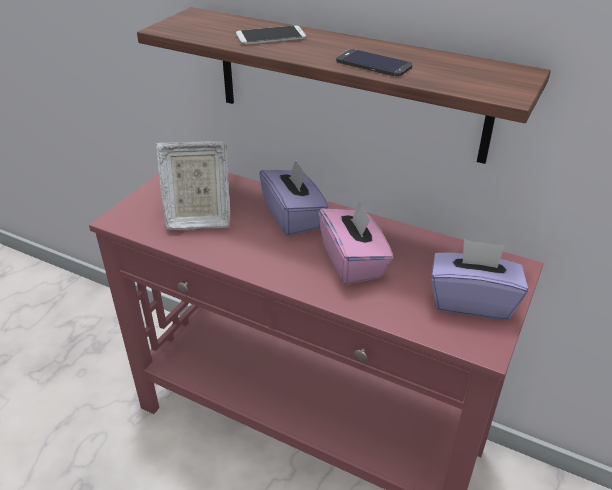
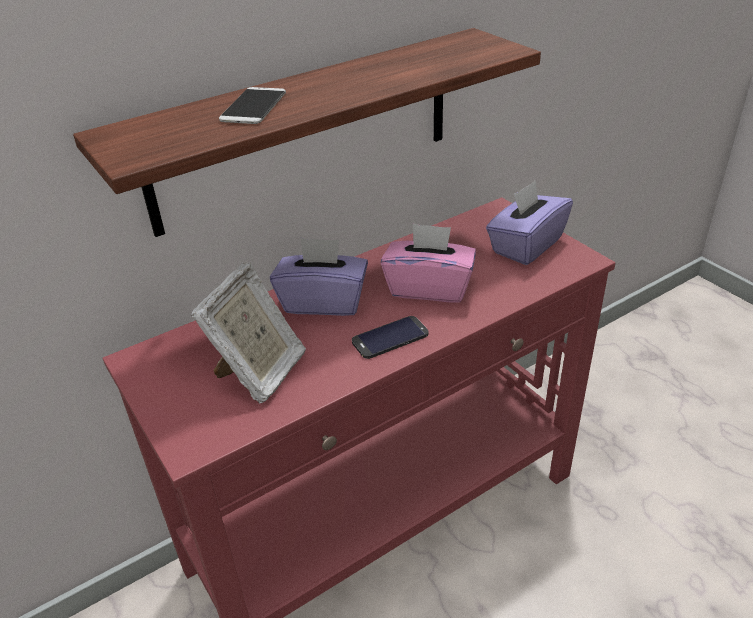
camera: 60 degrees left, 0 degrees up
phone [336,49,413,77] -> phone moved to [352,316,429,359]

